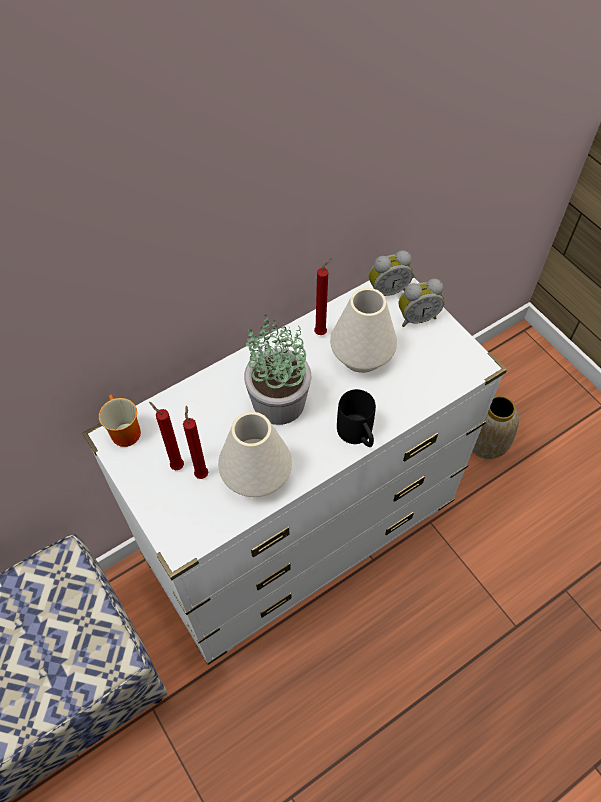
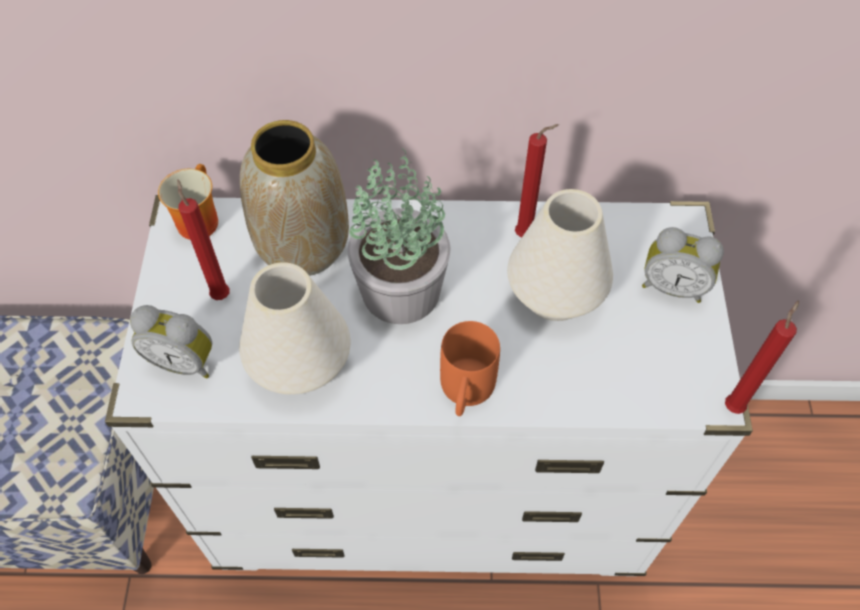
camera: 35 degrees right, 0 degrees up
red candle [183,405,208,479] -> red candle moved to [725,300,799,414]
black mug [337,389,376,447] -> orange mug [440,321,500,416]
alarm clock [369,250,413,296] -> alarm clock moved to [130,305,212,378]
vase [472,396,519,459] -> vase moved to [240,120,349,276]

